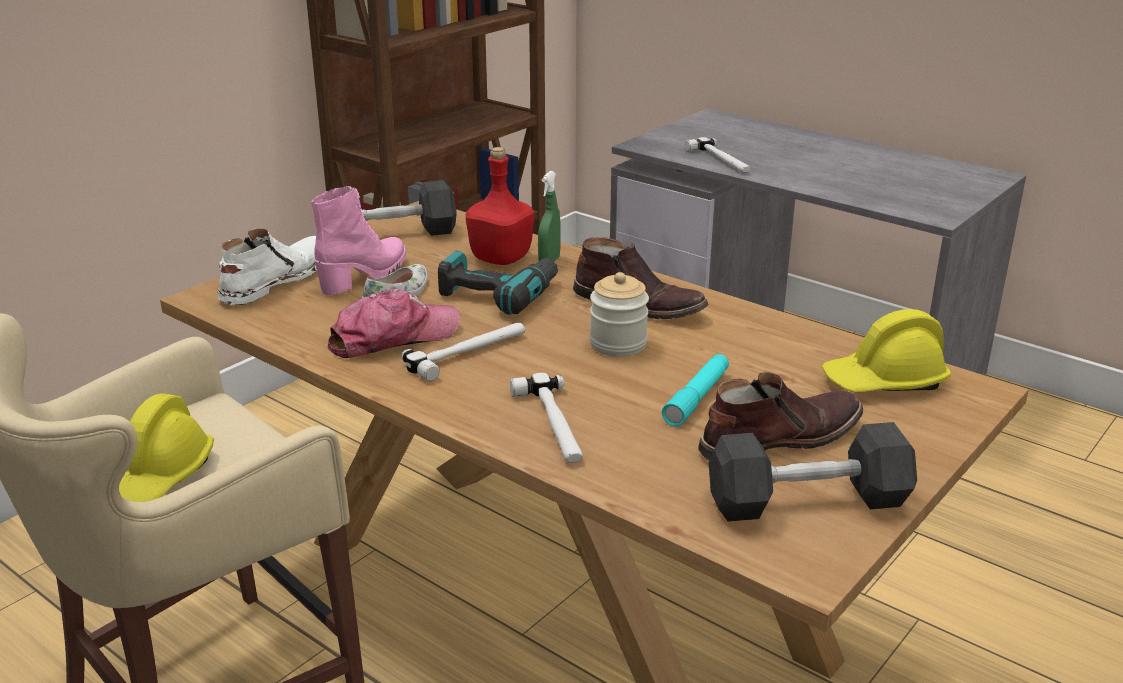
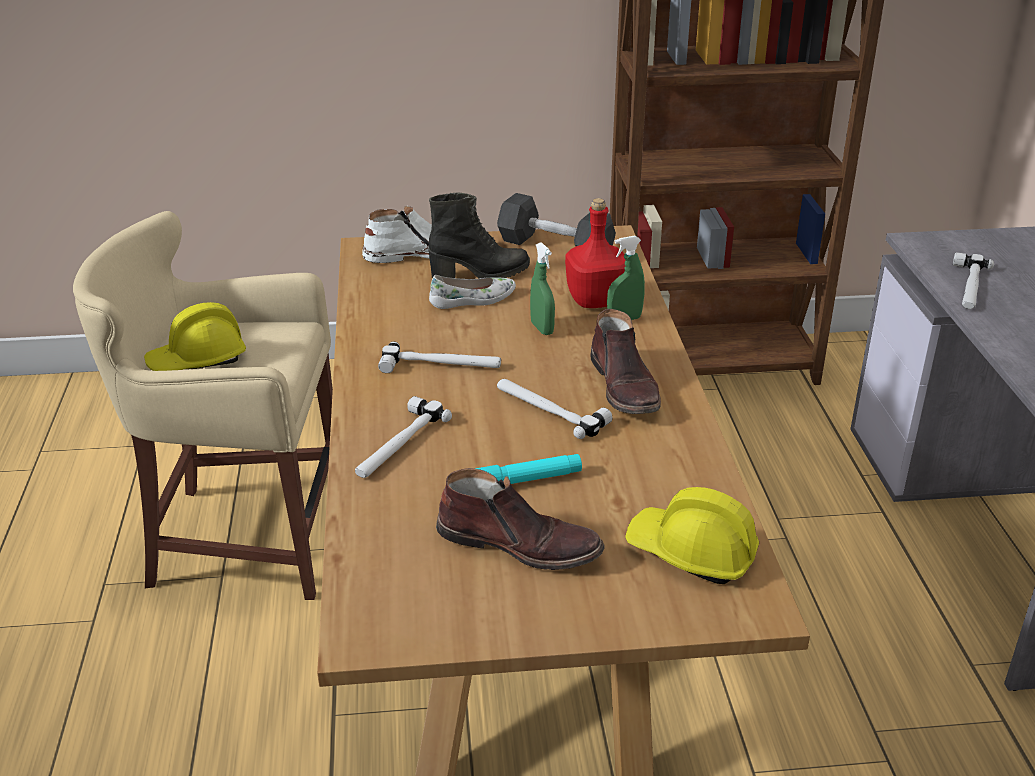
camera: 45 degrees right, 5 degrees up
pink boot [311,186,406,295] -> black boot [428,193,530,279]
cap [328,288,460,358] -> none
power drill [438,250,558,314] -> green spray bottle [530,242,555,335]
jar [590,272,649,357] -> hammer [497,379,612,439]
grey dumbbell [709,422,917,522] -> none

